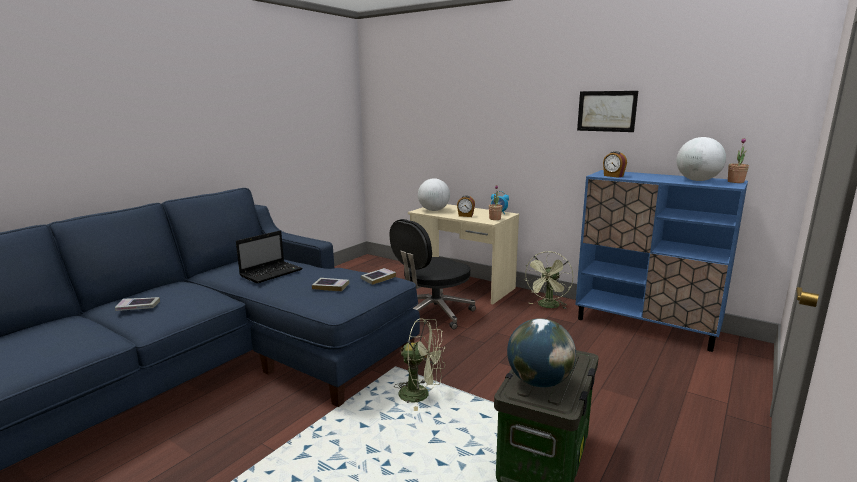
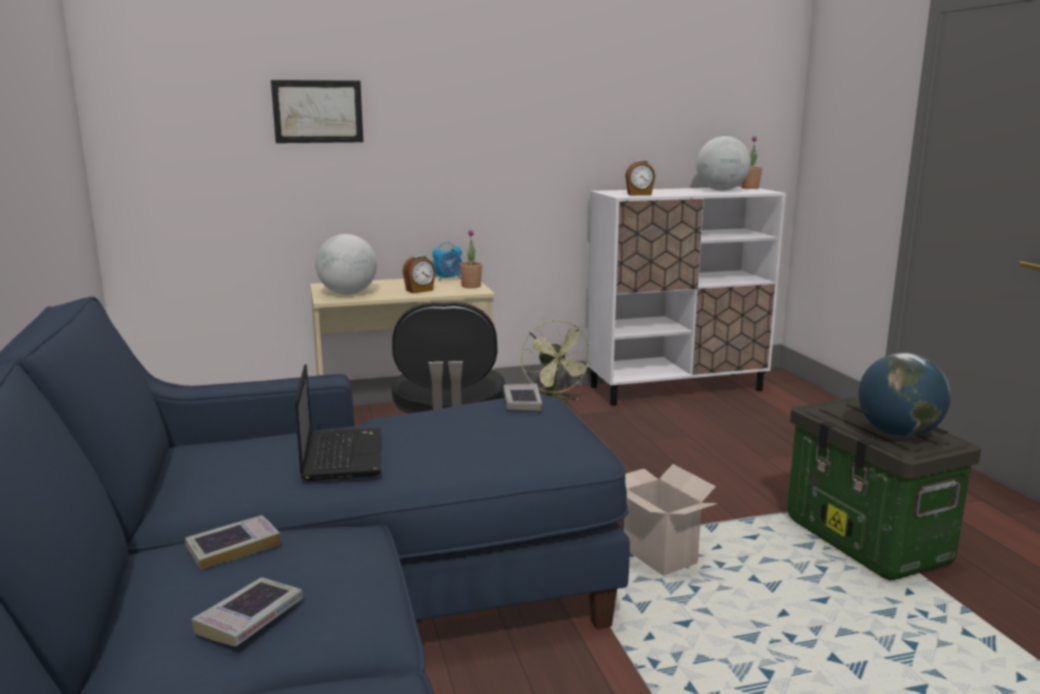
camera: 50 degrees left, 0 degrees up
book [312,278,349,291] -> book moved to [185,515,280,570]
green fan [394,318,446,411] -> cardboard box [624,464,717,576]
blue cabinet [575,170,748,352] -> white cabinet [586,187,786,406]
picture [577,91,638,132] -> picture moved to [271,80,363,143]

